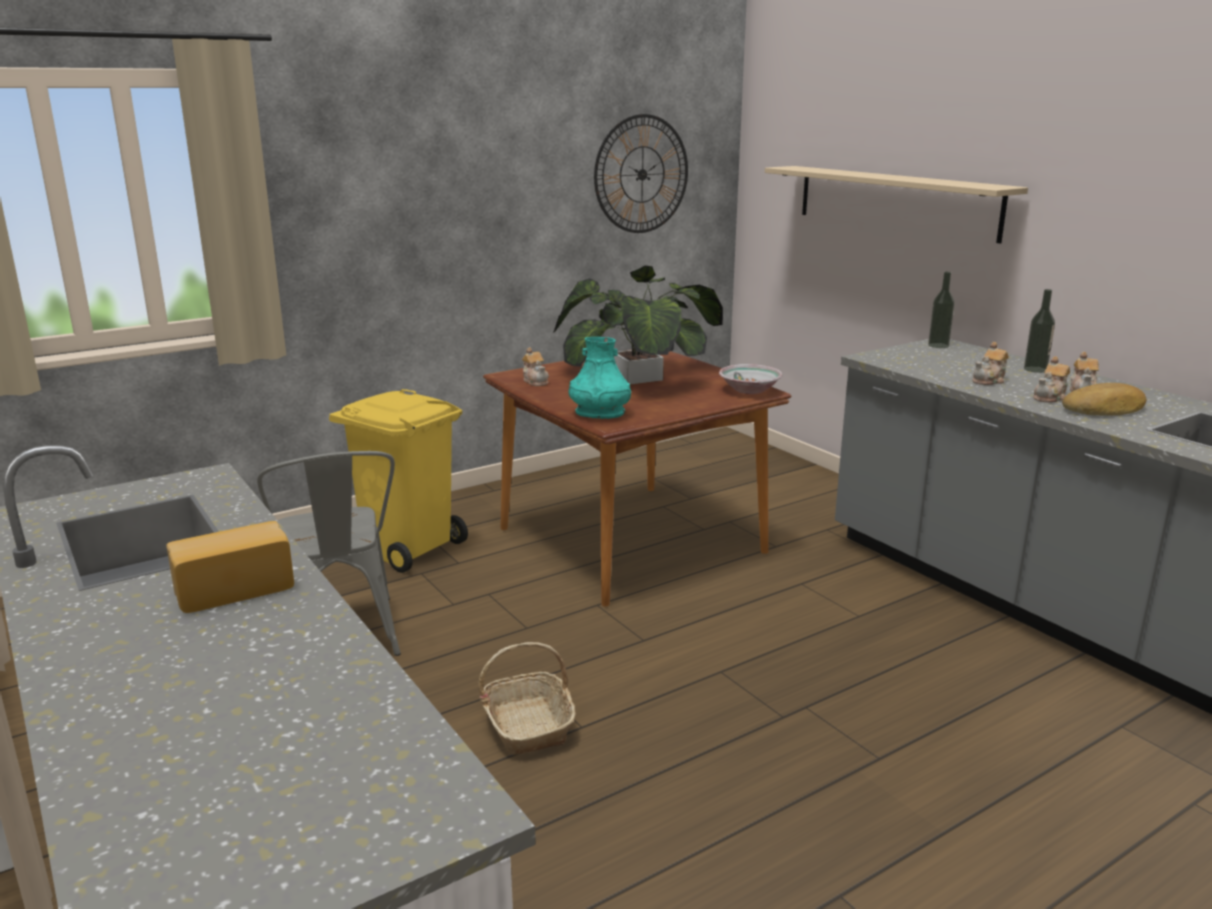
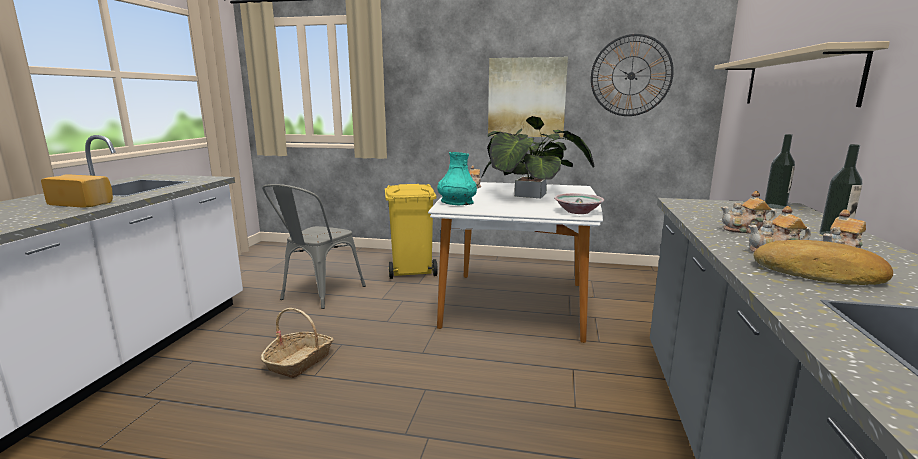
camera: 45 degrees right, 5 degrees down
brown dining table [483,349,792,607] -> white dining table [428,182,603,343]
none -> picture [488,57,568,137]

